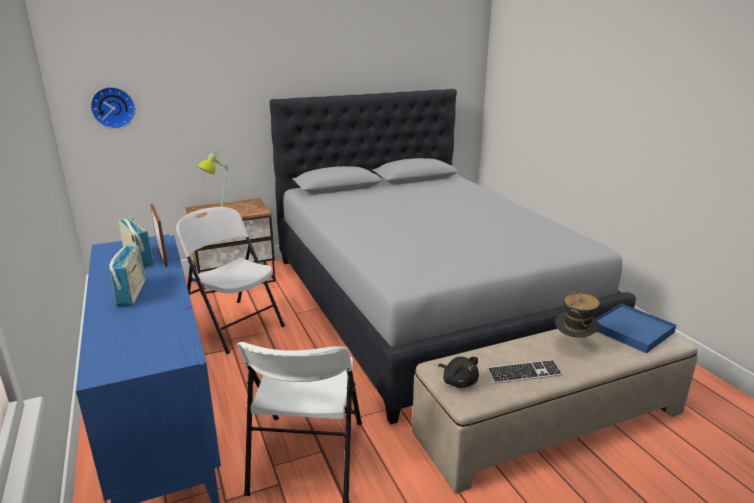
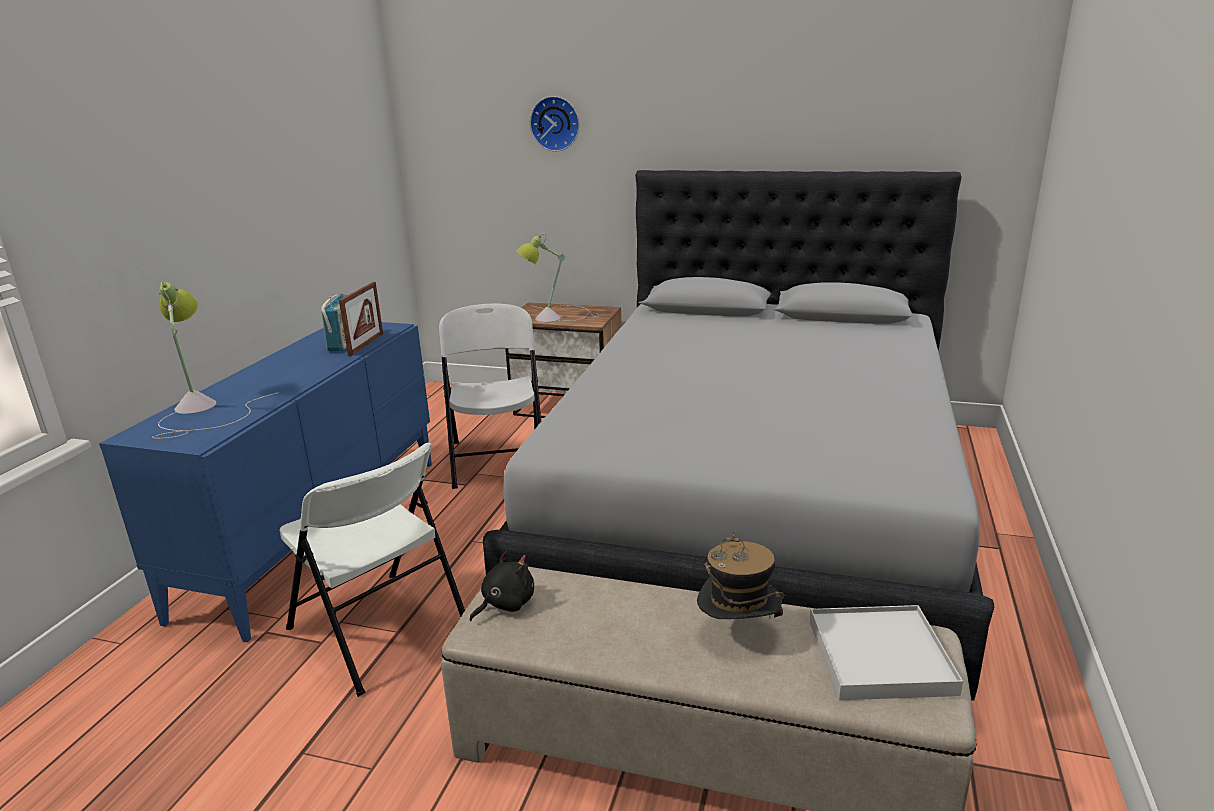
camera: 40 degrees right, 0 degrees up
wall clock [90,87,136,129] -> wall clock moved to [530,96,579,152]
radio [109,246,145,307] -> none
white chair [237,342,362,503] -> white chair turned 90 degrees counterclockwise [280,443,465,697]
black plush toy [438,357,479,388] -> black plush toy turned 135 degrees counterclockwise [470,551,534,621]
keyboard [487,360,563,384] -> none
blue tray [594,303,676,353] -> white tray [810,605,963,700]
none -> table lamp [152,282,278,439]

